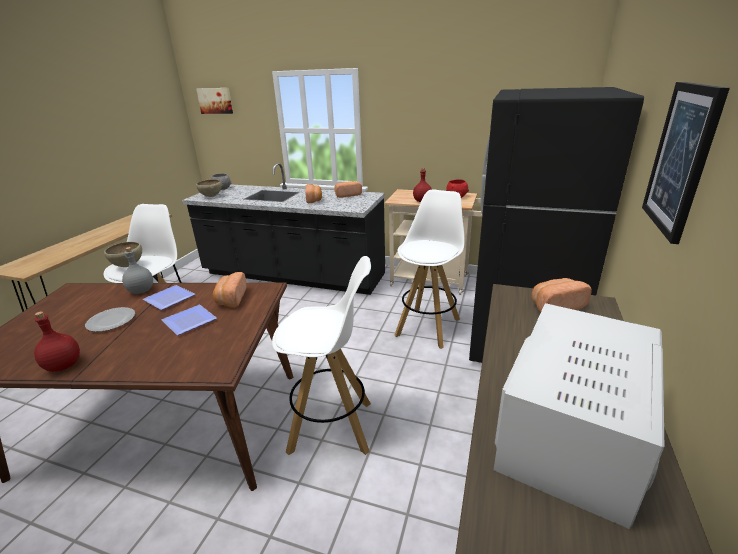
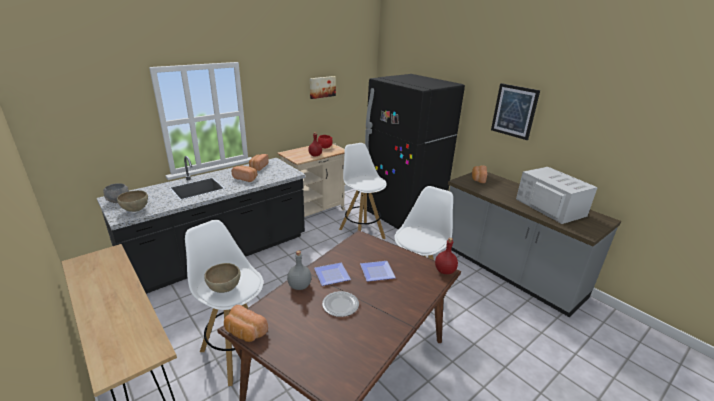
camera: 60 degrees left, 0 degrees up
red bottle [34,311,80,372] -> red bottle moved to [435,238,458,274]
picture [196,88,233,114] -> picture moved to [310,76,336,99]
bread [213,272,246,308] -> bread moved to [224,305,268,342]

